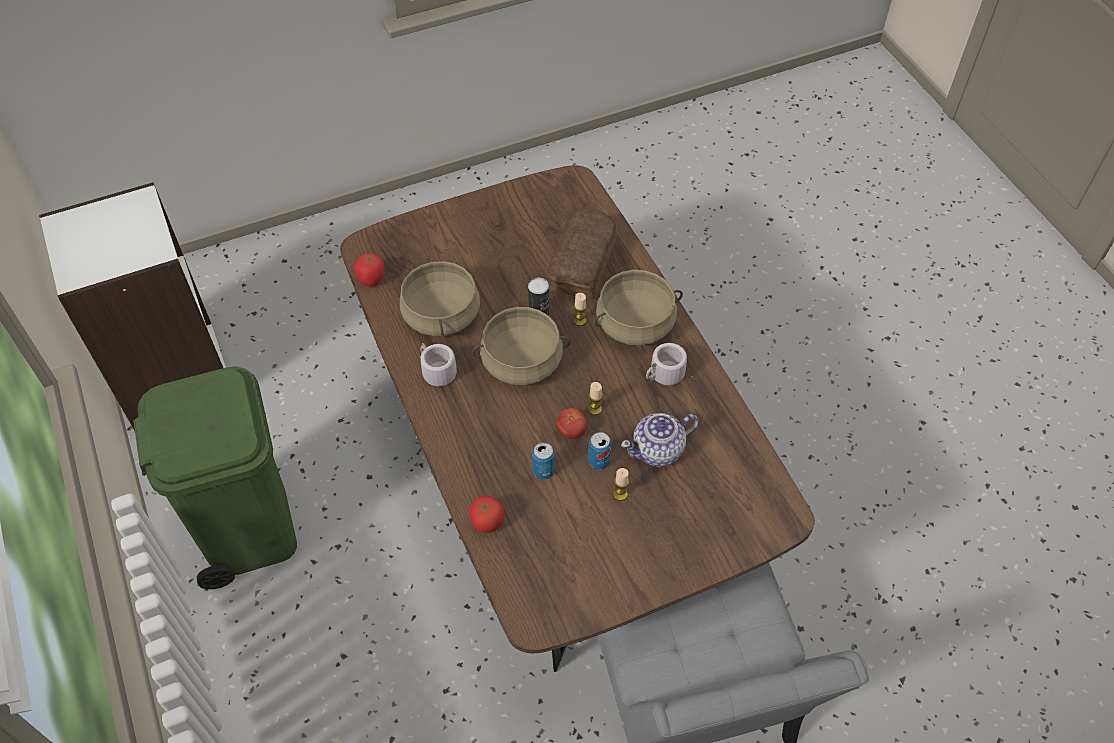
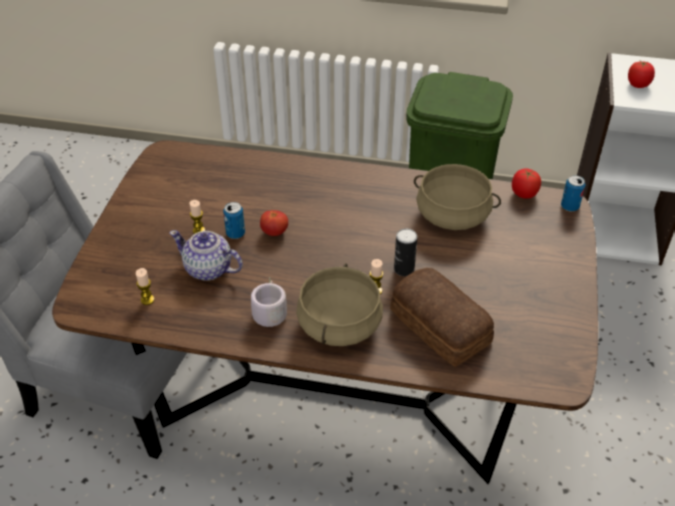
camera: 125 degrees right, 10 degrees down
grey mug [420,343,457,397] -> none
tomato [469,496,505,533] -> tomato moved to [628,61,655,88]
beige cooking pot [472,307,571,385] -> none
can [532,442,555,480] -> can moved to [561,175,585,211]
candle [588,382,603,415] -> candle moved to [136,268,154,305]
teapot [621,413,699,467] -> teapot turned 75 degrees counterclockwise [169,230,243,281]

